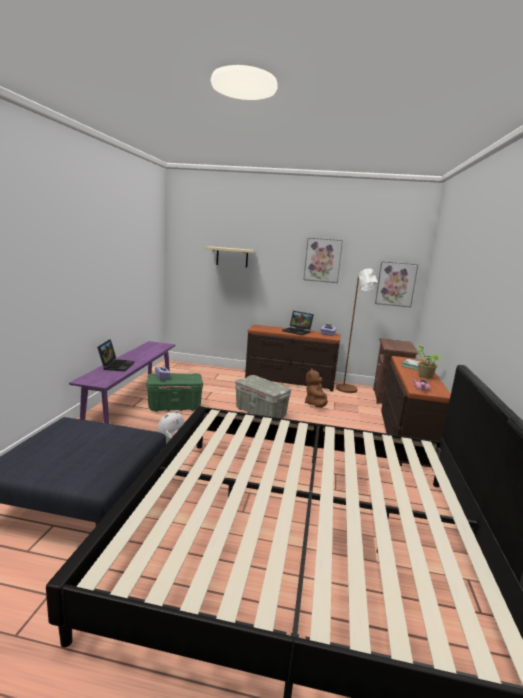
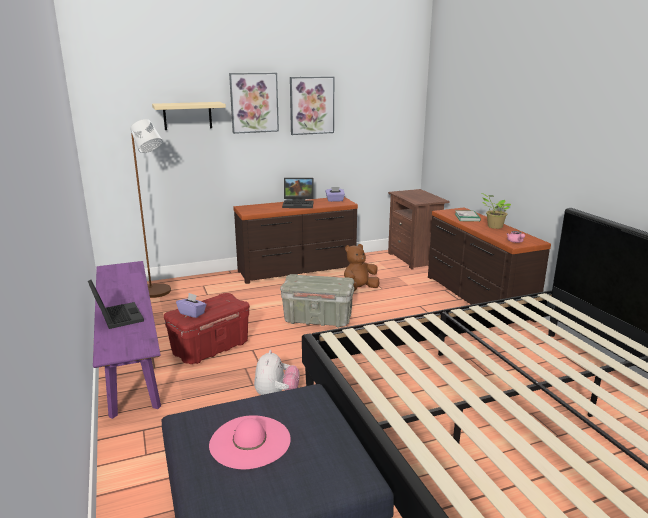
camera: 30 degrees left, 5 degrees up
green storage box [146,373,203,412] -> red storage box [164,293,250,364]
brown plush toy [305,368,328,408] -> brown plush toy turned 75 degrees clockwise [344,244,379,291]
brown floor lamp [336,268,379,393] -> brown floor lamp moved to [130,119,171,298]
picture [375,261,418,307] -> picture moved to [229,73,279,134]
none -> pink hat [209,415,291,469]

